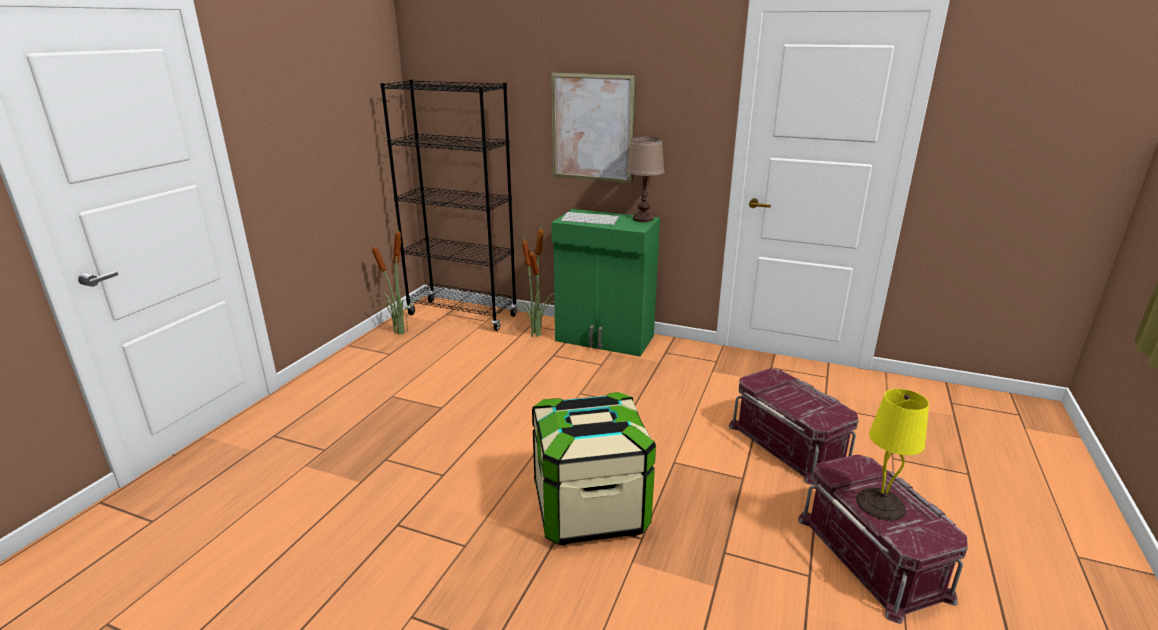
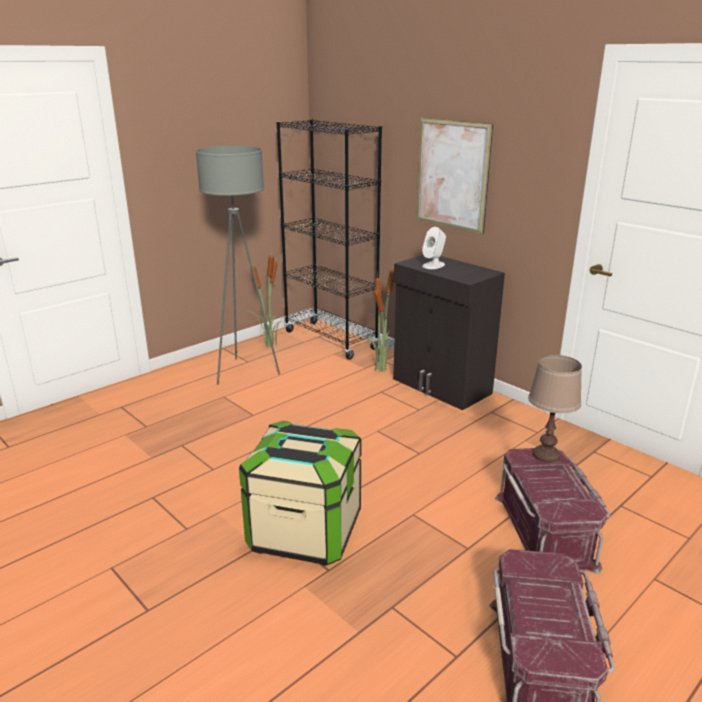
camera: 25 degrees right, 0 degrees up
green cabinet [552,209,660,356] -> black cabinet [393,255,505,410]
keyboard [561,212,619,225] -> white speaker [422,227,446,269]
brown table lamp [626,137,665,222] -> brown table lamp moved to [528,355,582,463]
yellow table lamp [856,389,929,521] -> none
none -> grey floor lamp [195,146,280,385]

